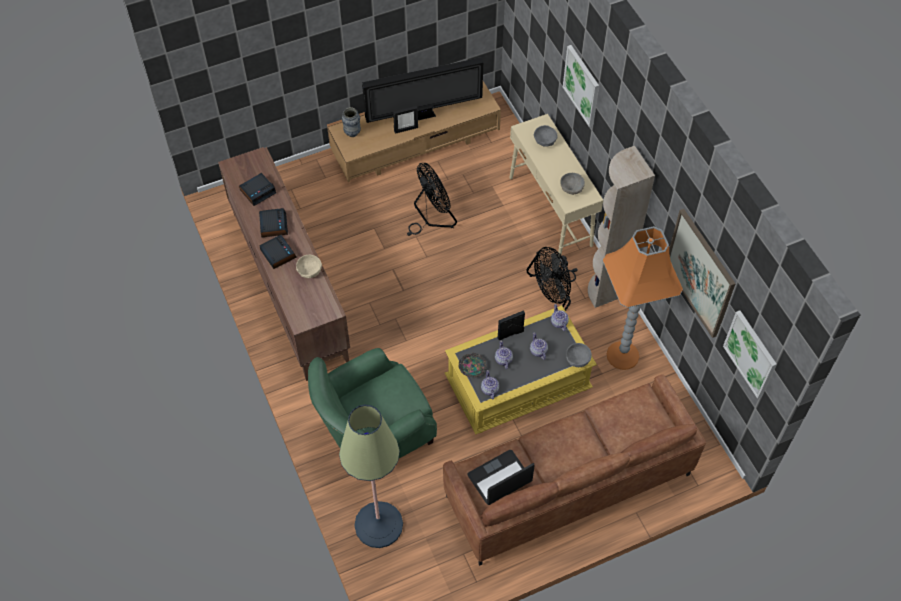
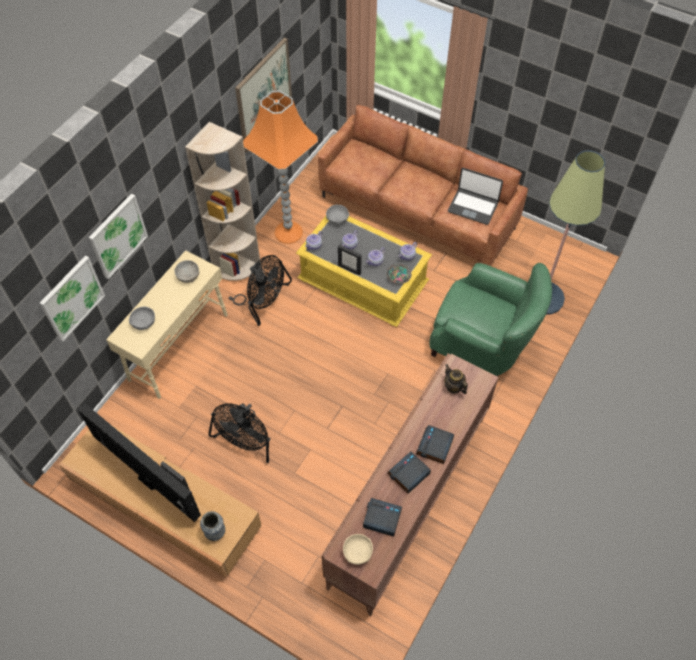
camera: 125 degrees left, 0 degrees up
beige bowl [296,255,322,278] -> beige bowl moved to [343,534,373,565]
black fan [407,163,457,236] -> black fan turned 90 degrees counterclockwise [208,403,270,463]
picture [723,311,777,399] -> picture moved to [40,256,105,342]
none -> teapot [445,364,468,394]

